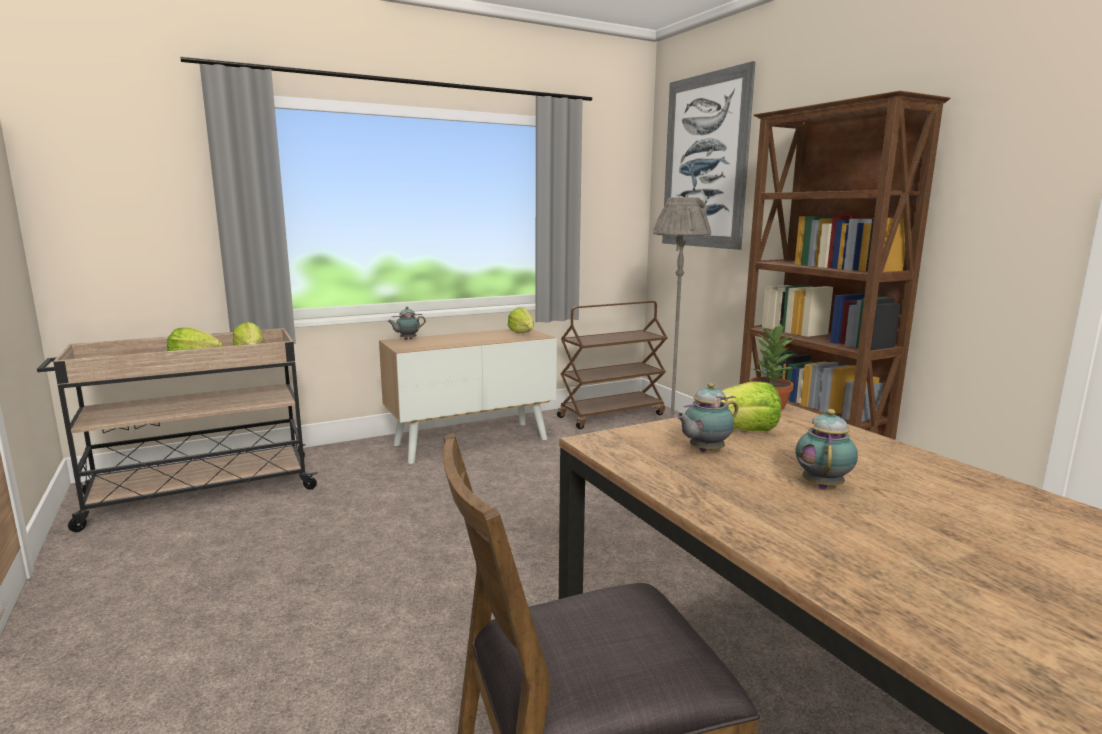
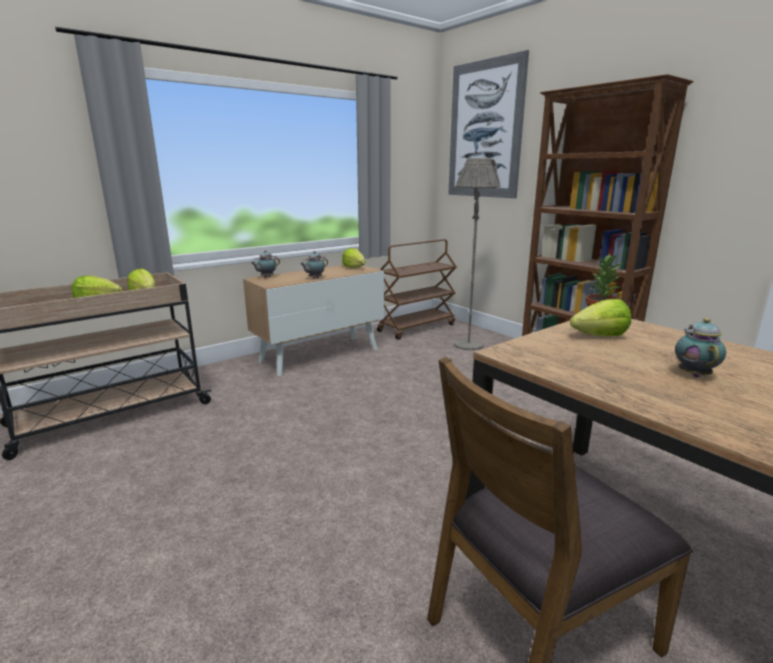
camera: 10 degrees left, 5 degrees up
teapot [675,383,738,452] -> teapot moved to [300,251,328,279]

